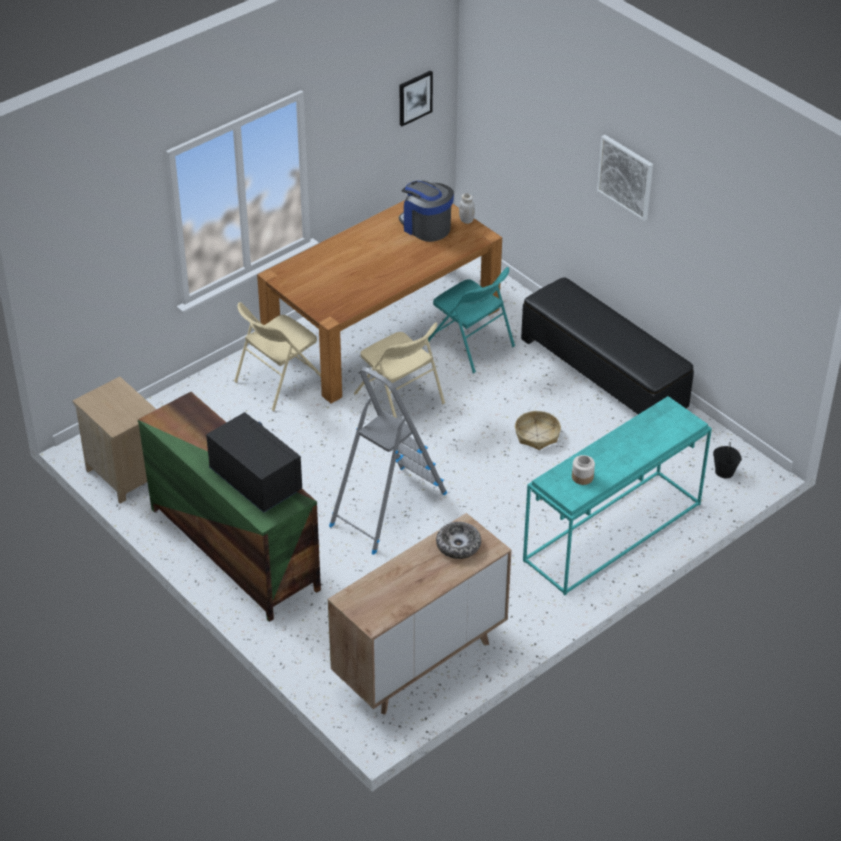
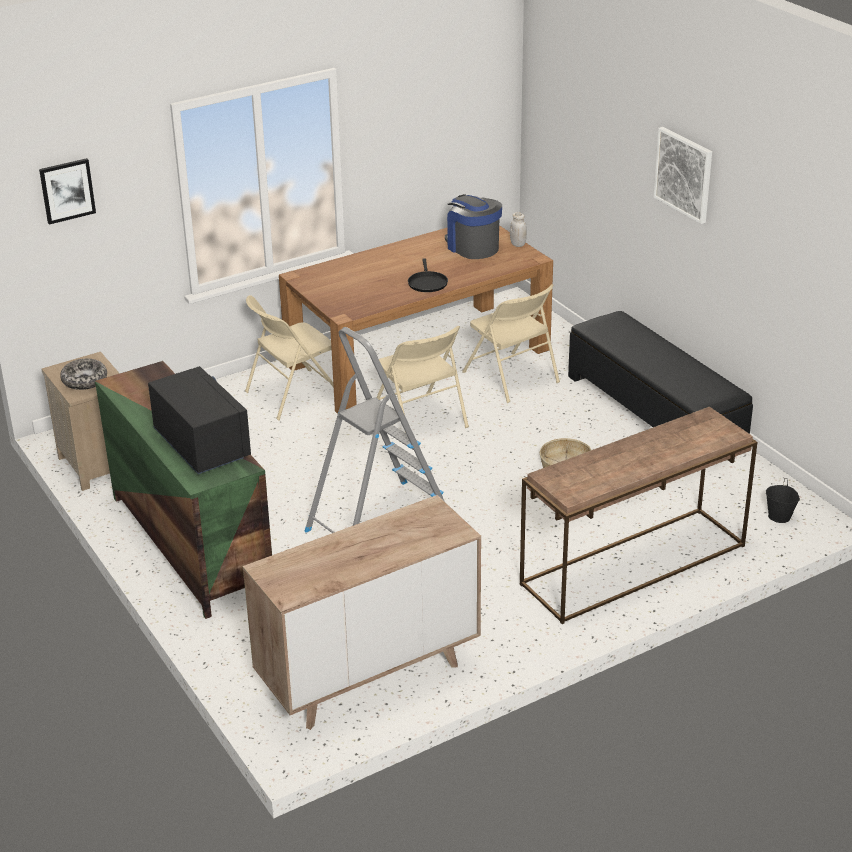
camera: 10 degrees right, 10 degrees down
picture [400,70,433,126] -> picture moved to [39,158,96,225]
turquoise chair [428,267,515,374] -> beige chair [462,284,560,403]
bowl [436,522,481,559] -> bowl moved to [60,359,107,390]
turquoise console table [523,396,712,595] -> brown console table [520,407,757,624]
jar [572,455,595,485] -> none
none -> black frying pan [408,258,448,292]

